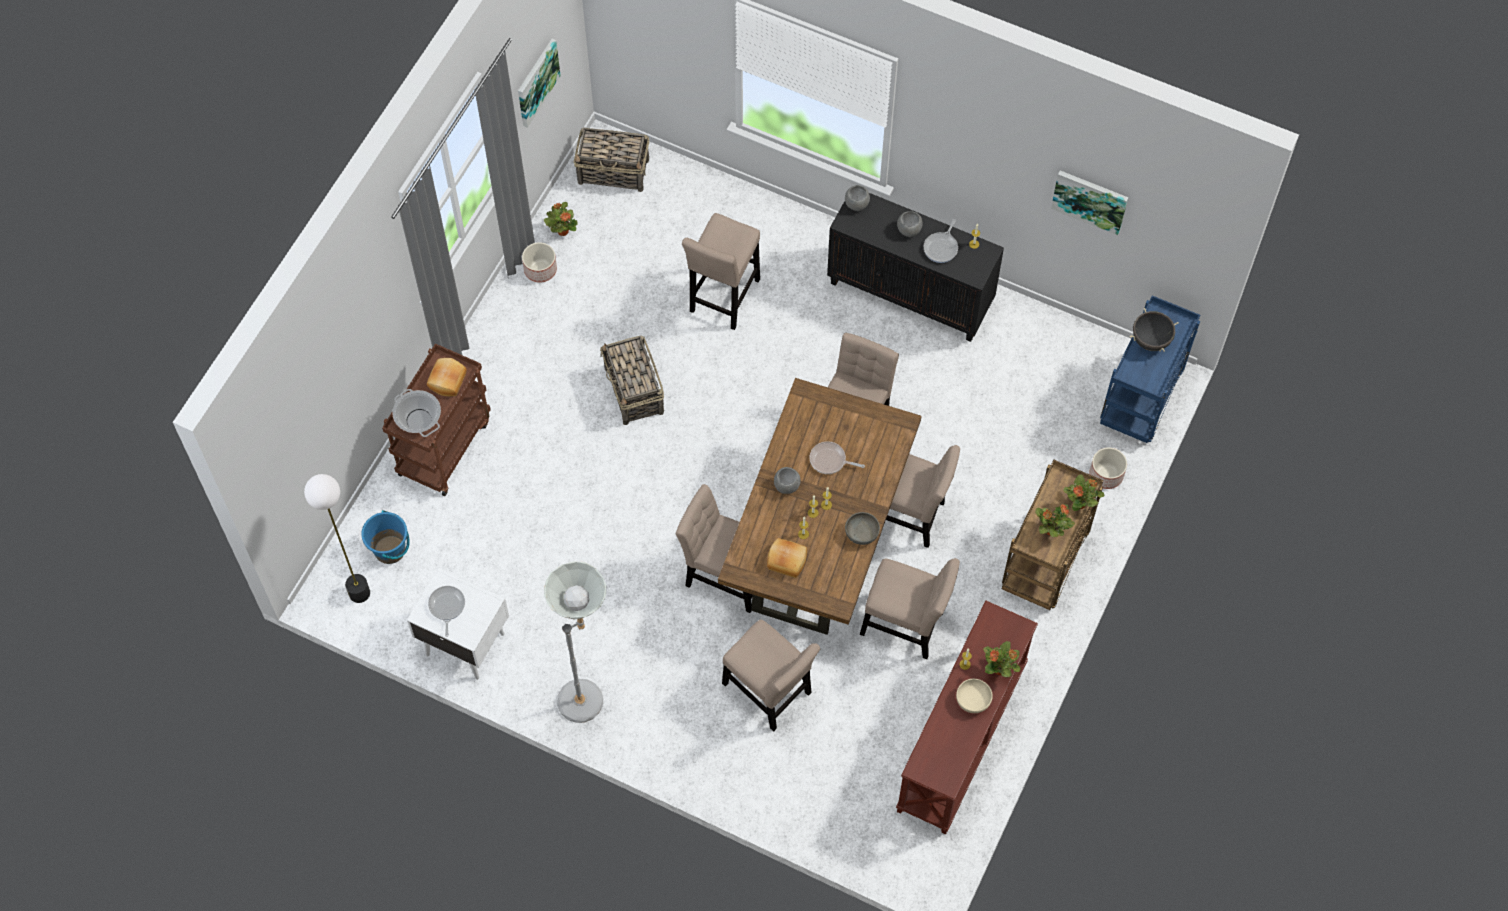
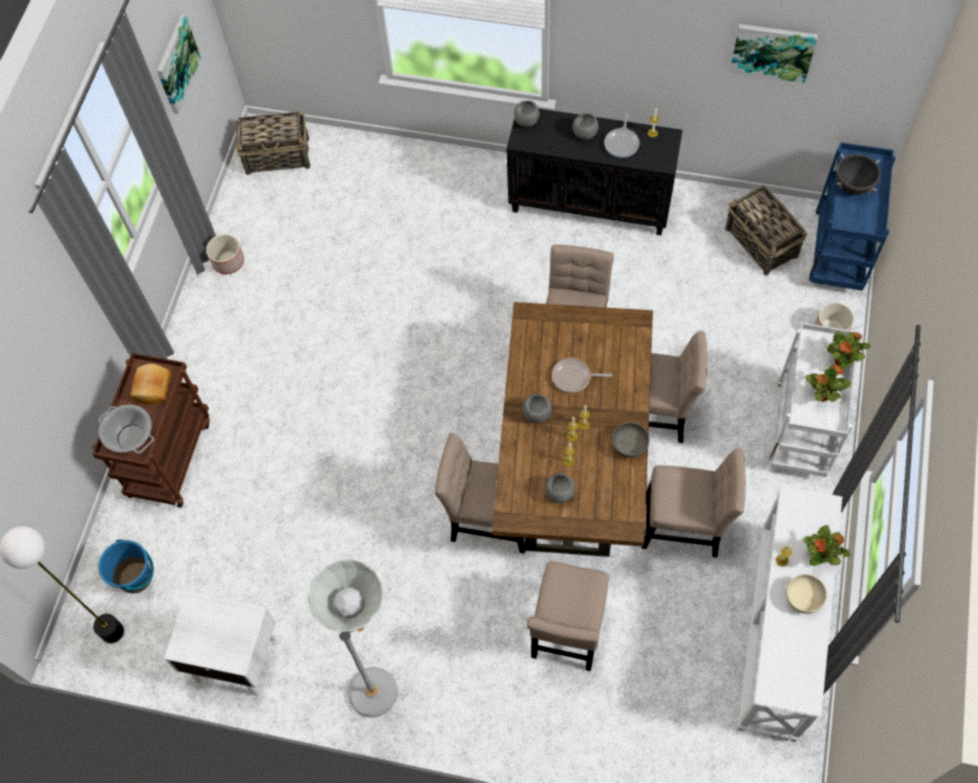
camera: 10 degrees left, 0 degrees up
frying pan [428,586,465,637] -> none
potted plant [544,202,578,236] -> none
basket [600,335,664,425] -> basket moved to [725,186,807,276]
beige stool [682,213,760,330] -> none
beige chair [722,619,821,731] -> beige chair turned 75 degrees clockwise [527,561,609,671]
bread [767,538,807,578] -> grey bowl [545,473,575,503]
brown console table [896,601,1038,834] -> white console table [737,485,842,742]
brown cart [1002,460,1103,610] -> white cart [769,323,860,477]

